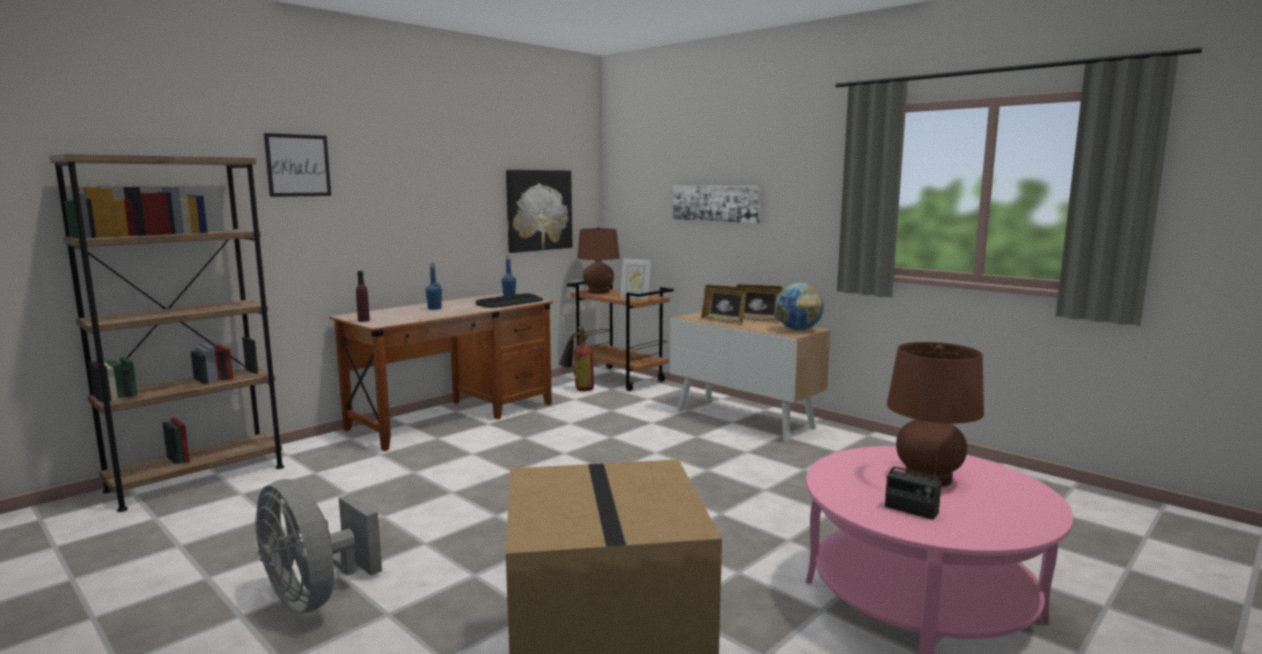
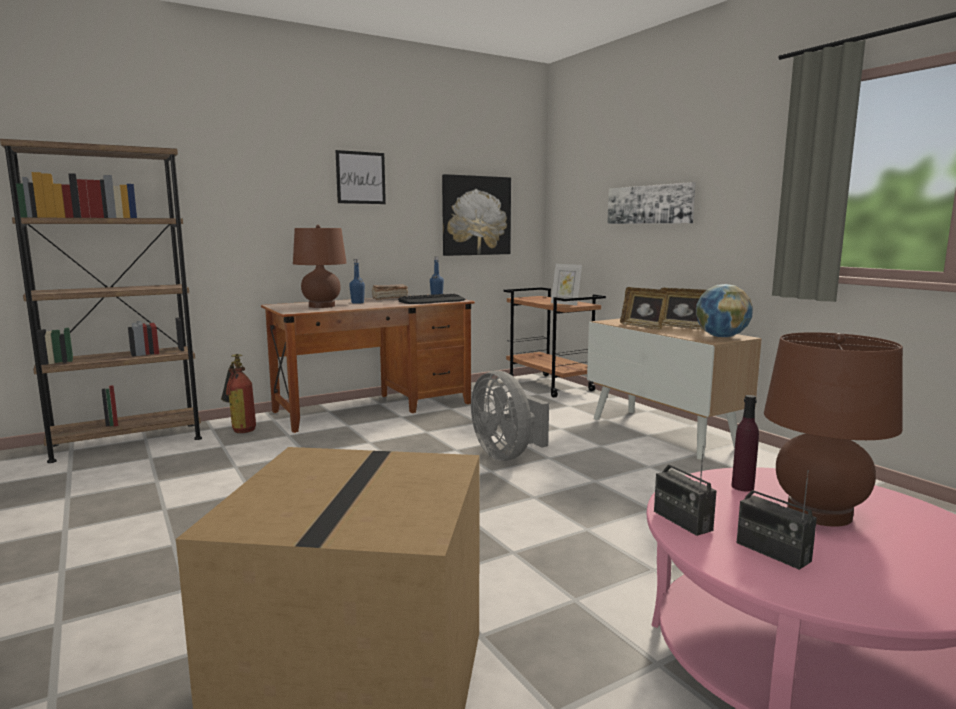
camera: 15 degrees right, 0 degrees up
grey fan [255,479,382,614] -> grey fan moved to [471,371,549,461]
picture [264,133,331,197] -> picture moved to [335,150,386,204]
purple bottle [356,271,370,322] -> purple bottle moved to [731,395,759,492]
fire extinguisher [559,326,594,391] -> fire extinguisher moved to [221,354,256,433]
brown table lamp [577,227,620,294] -> brown table lamp moved to [293,225,347,308]
none -> brown book [372,284,408,300]
none -> radio [654,446,716,536]

